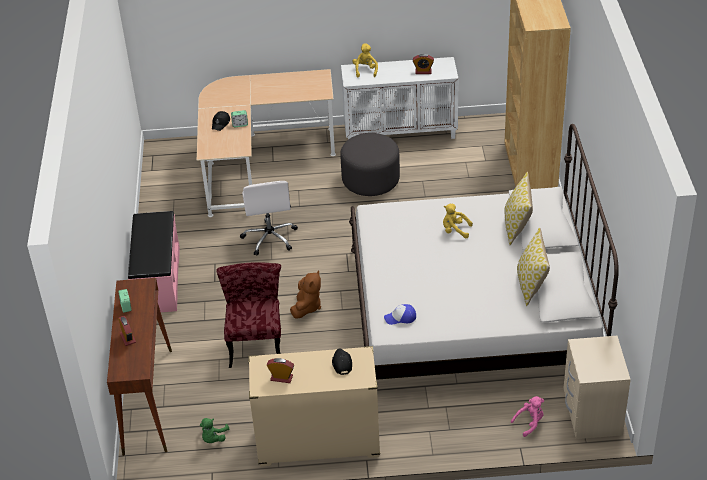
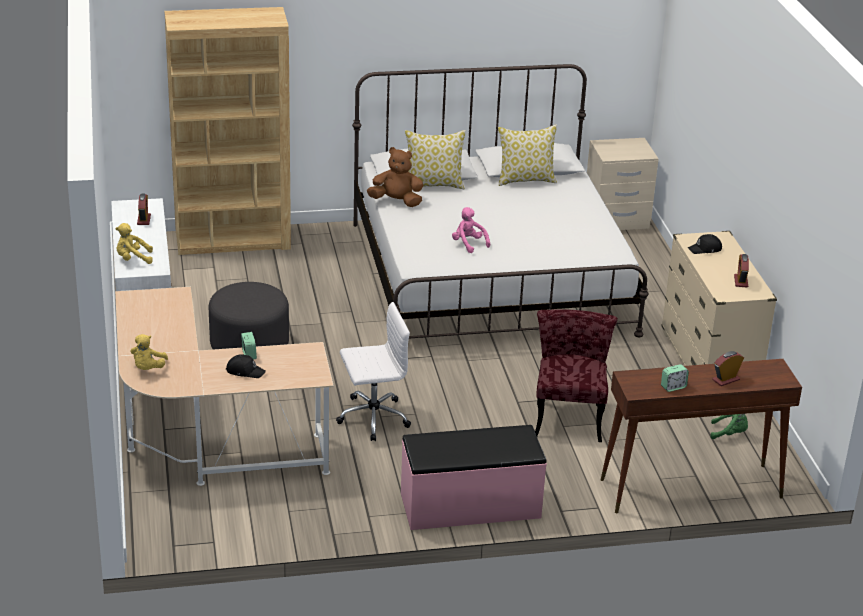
camera: 100 degrees left, 10 degrees down
red chair [216,262,281,368] -> red chair turned 105 degrees clockwise [535,309,618,442]
brown plush toy [290,270,321,319] -> brown plush toy moved to [367,147,423,207]
cap [384,304,416,325] -> none
yellow plush toy [443,204,473,238] -> yellow plush toy moved to [131,334,168,370]
pink plush toy [511,396,544,437] -> pink plush toy moved to [452,207,490,253]

